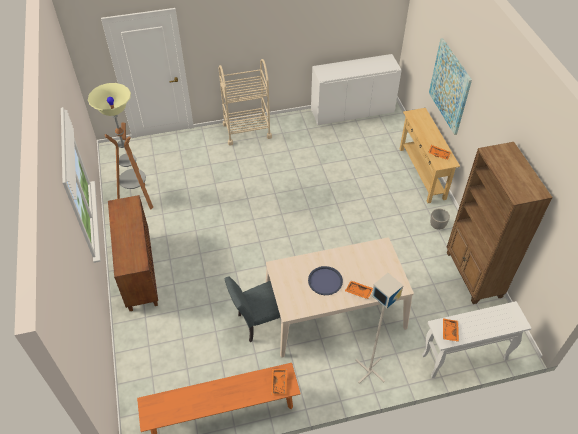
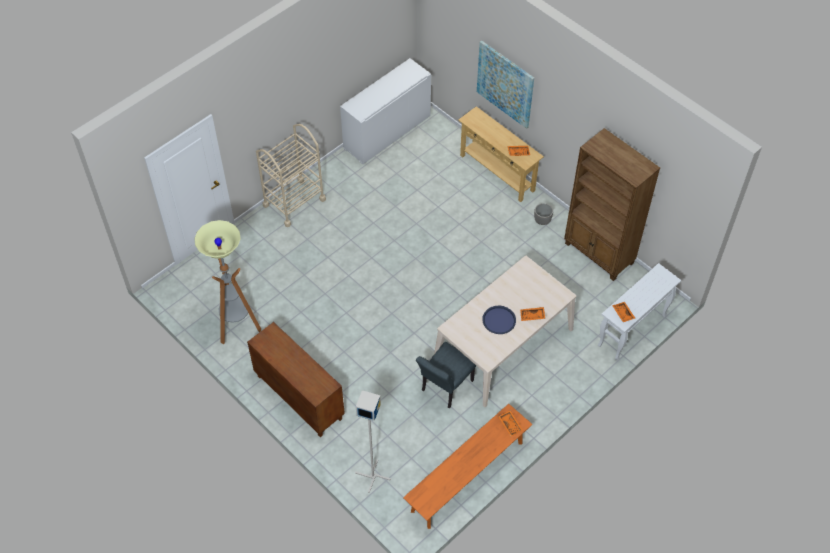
camera: 30 degrees left, 5 degrees up
grey floor lamp [355,273,404,384] -> grey floor lamp moved to [355,390,391,493]

